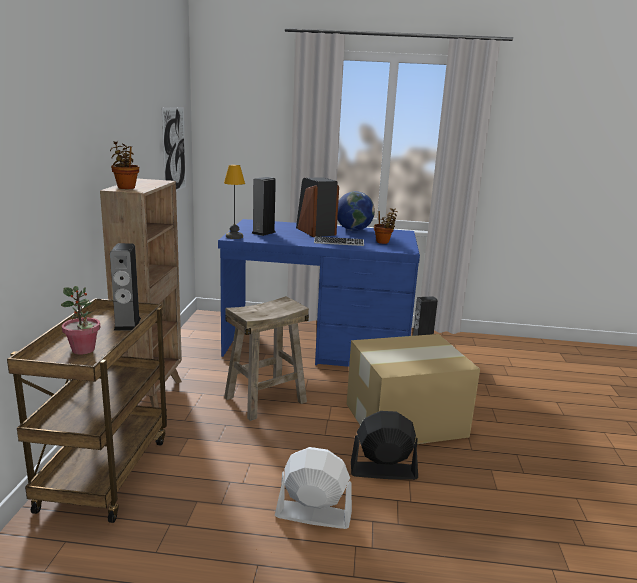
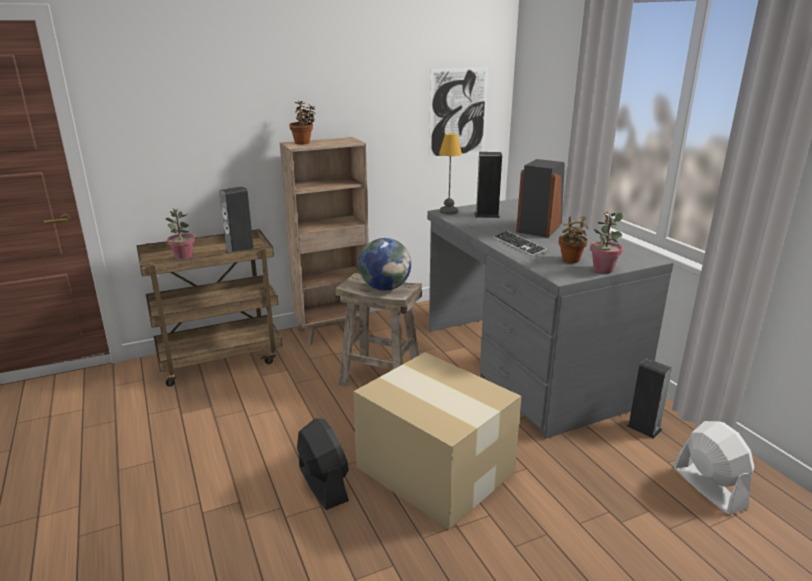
camera: 60 degrees right, 5 degrees up
blue desk [218,219,420,367] -> grey desk [427,199,674,439]
white fan [275,447,352,529] -> white fan moved to [674,421,754,514]
globe [337,191,375,231] -> globe moved to [359,238,411,291]
none -> potted plant [590,211,623,273]

